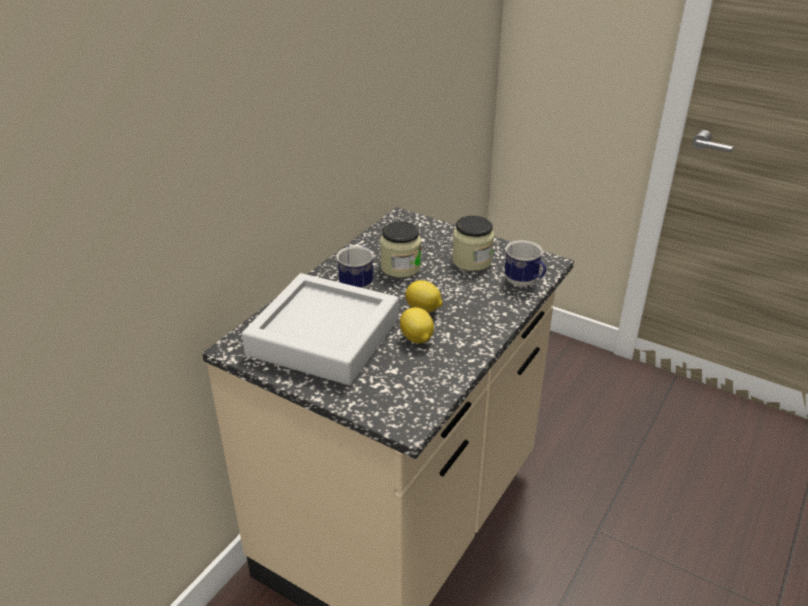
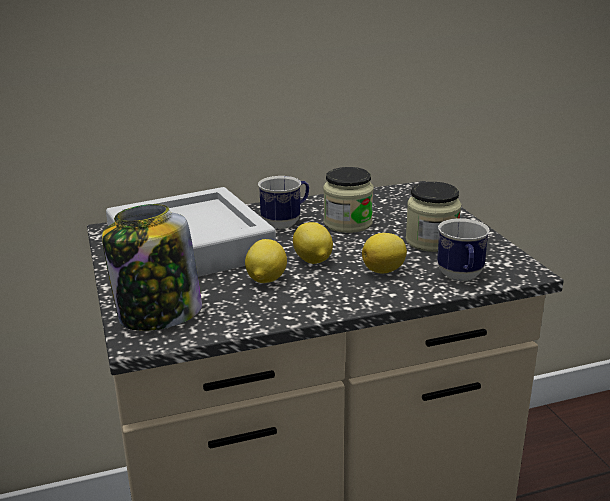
camera: 40 degrees right, 10 degrees down
none -> jar [102,204,202,331]
none -> lemon [362,233,407,273]

